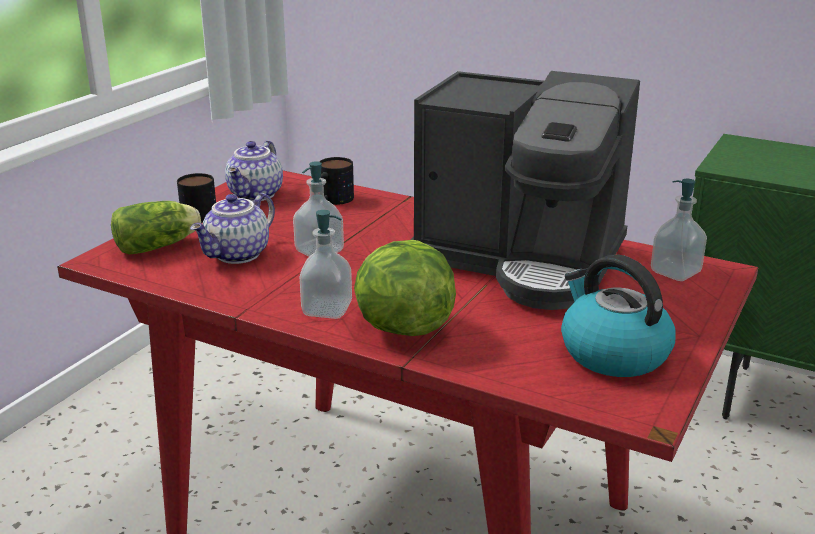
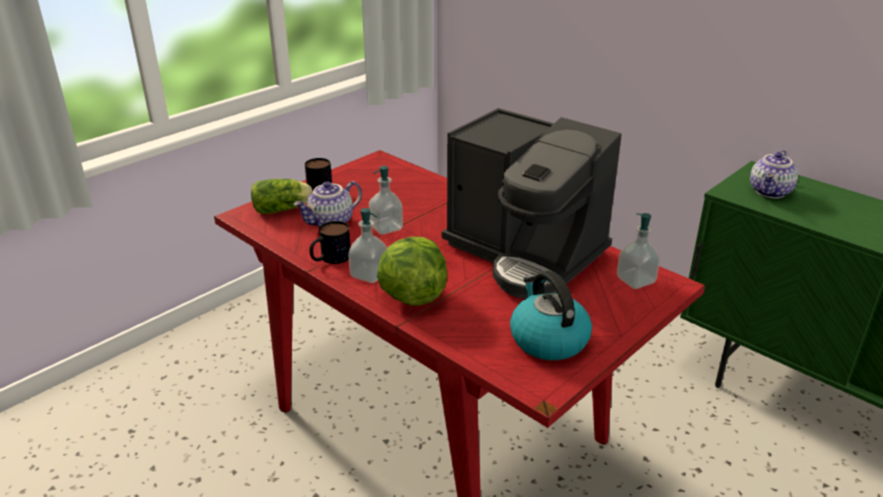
camera: 15 degrees right, 5 degrees up
teapot [225,140,283,202] -> teapot moved to [750,150,798,198]
mug [319,157,354,205] -> mug moved to [309,221,351,264]

